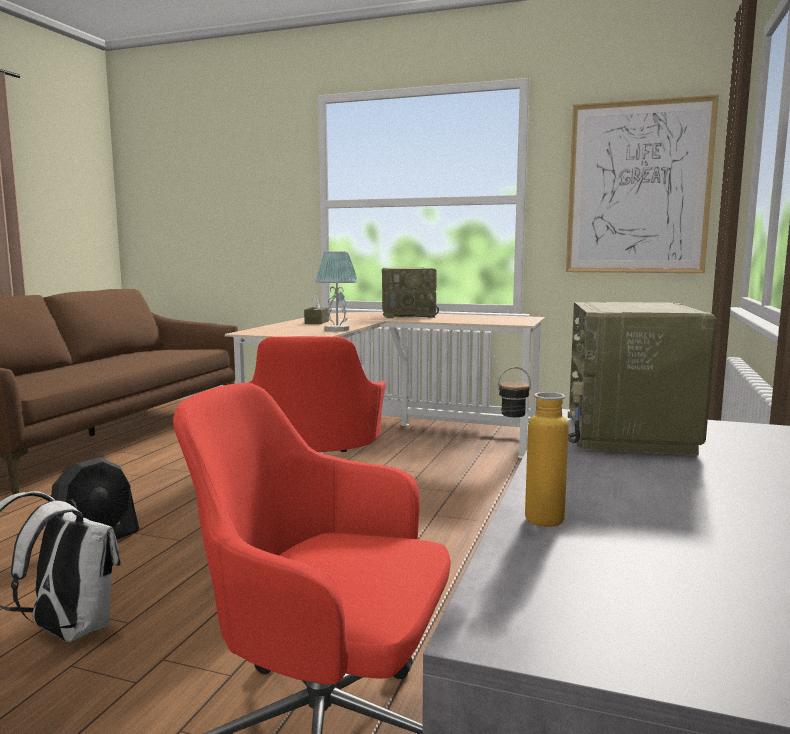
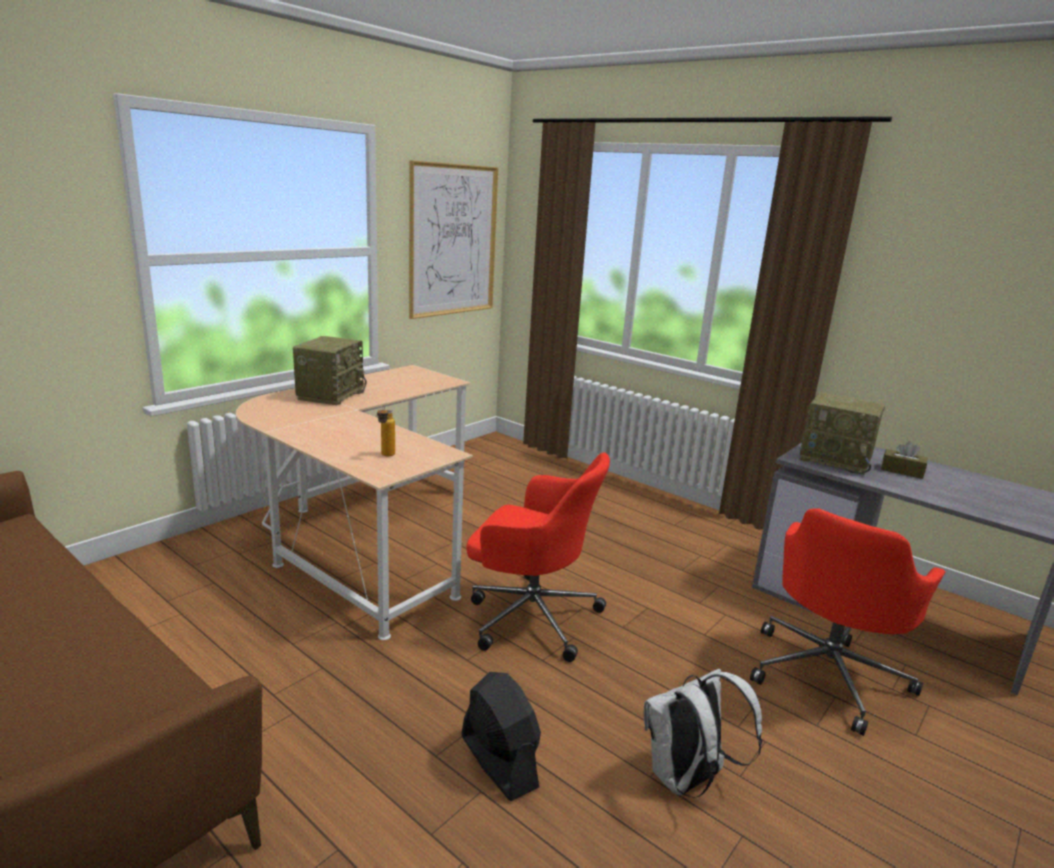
camera: 70 degrees left, 10 degrees up
brown tissue box [304,295,329,324] -> brown tissue box moved to [881,441,927,479]
table lamp [315,251,358,331] -> none
bottle [497,367,569,527] -> bottle moved to [377,405,395,456]

